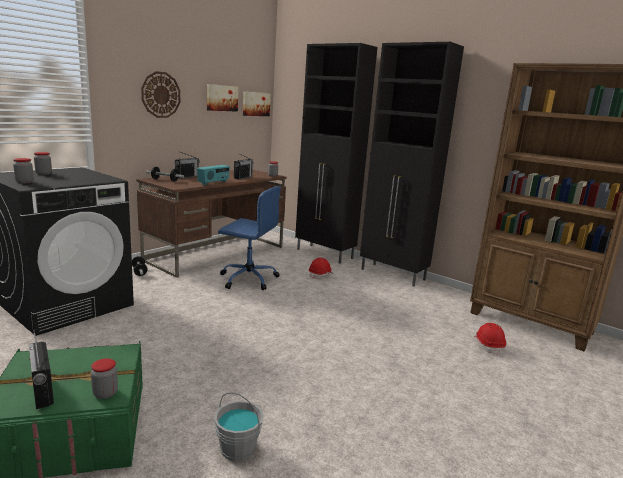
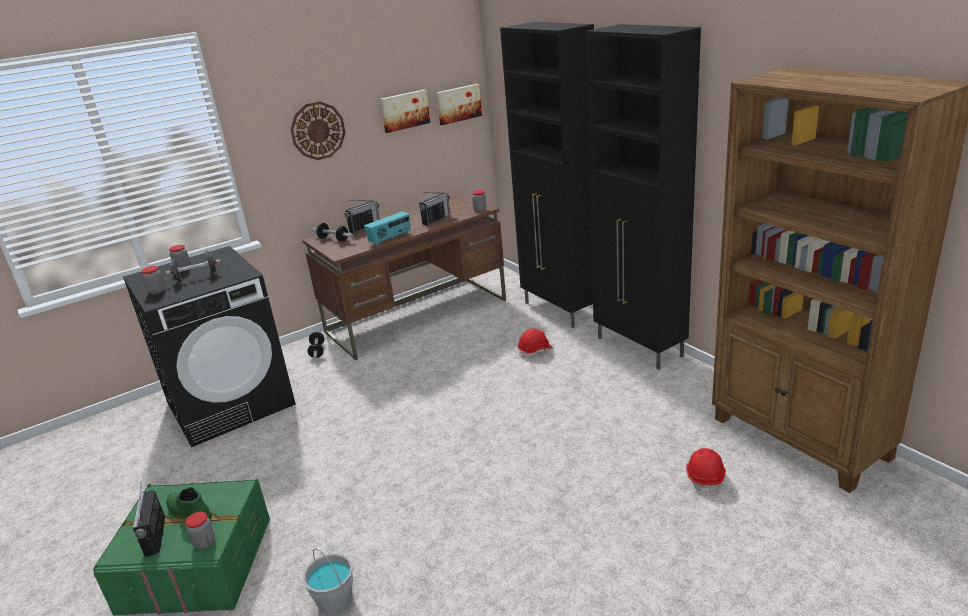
camera: 20 degrees right, 10 degrees up
blue office chair [218,186,281,290] -> none
none -> black dumbbell [166,251,220,283]
none -> green boot [166,487,212,520]

